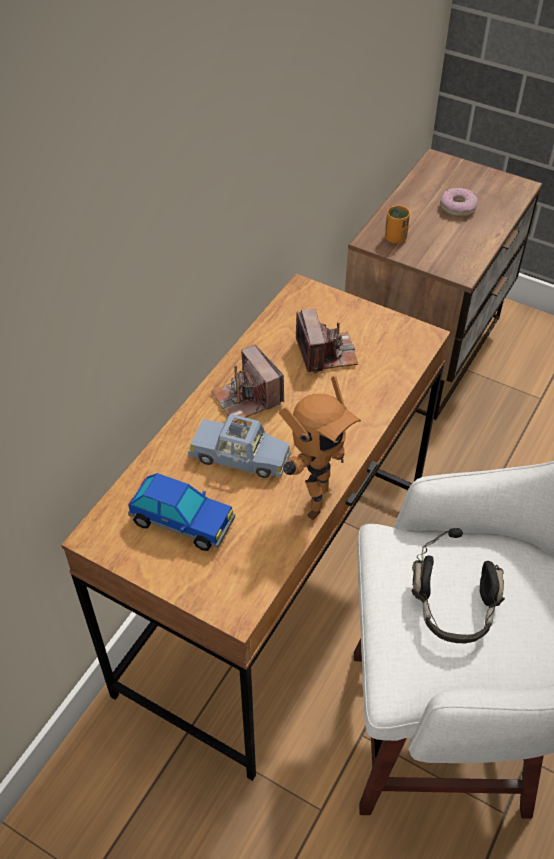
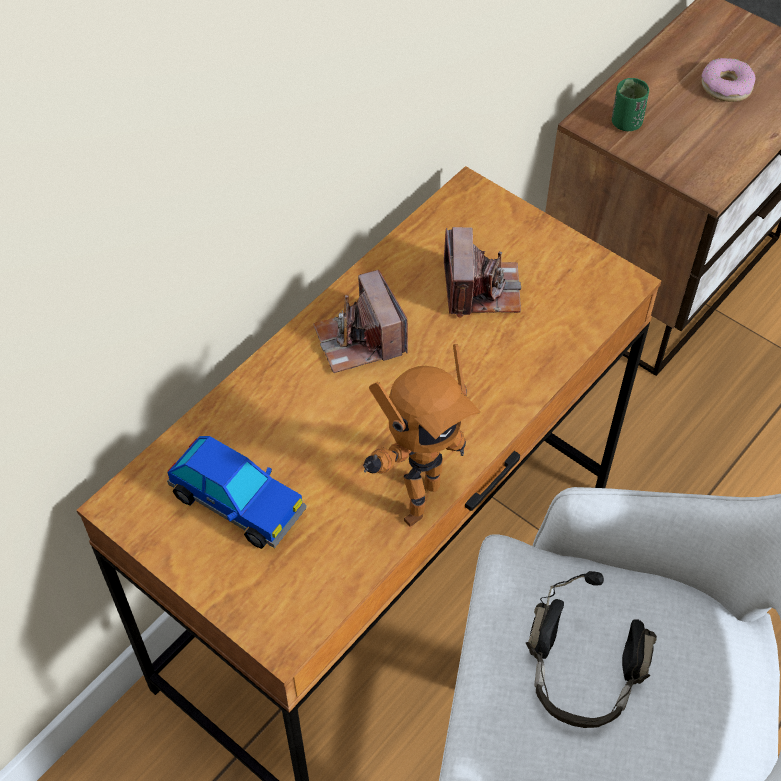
camera: 10 degrees right, 5 degrees up
blue toy car [188,414,291,478] -> none
orange cup [385,205,410,244] -> green cup [612,78,649,131]

